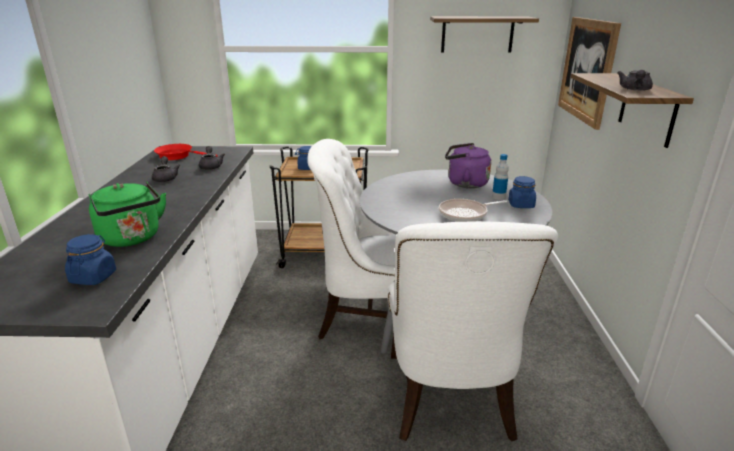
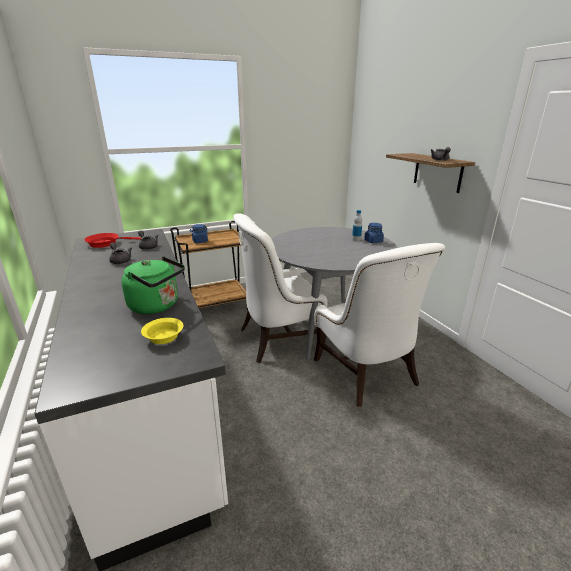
camera: 25 degrees left, 0 degrees up
blue jar [65,234,116,285] -> yellow bowl [141,318,183,344]
shelf [430,16,539,53] -> none
frying pan [439,199,507,222] -> none
purple kettle [445,143,491,188] -> none
picture [558,17,621,130] -> none

